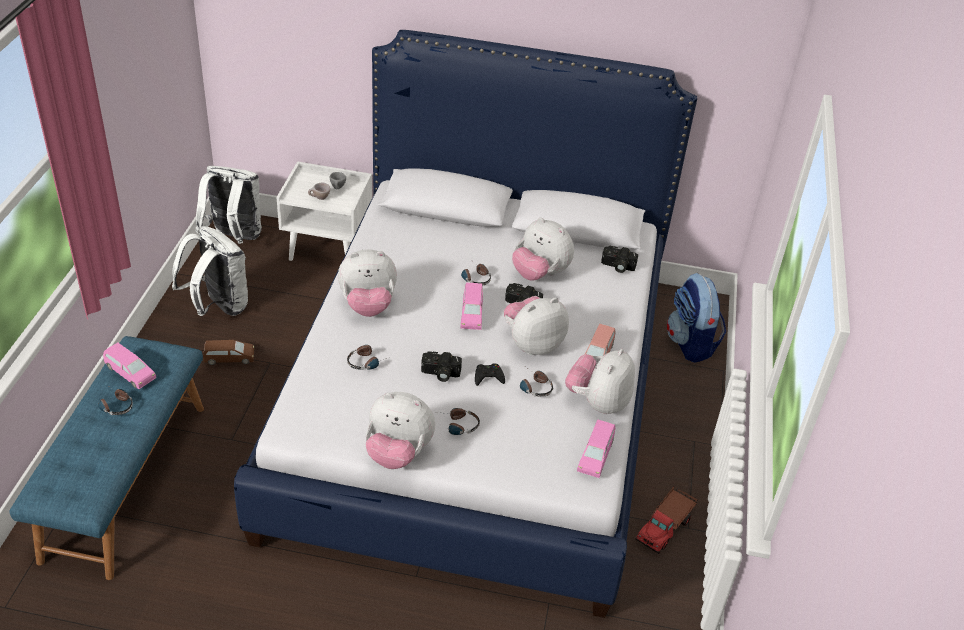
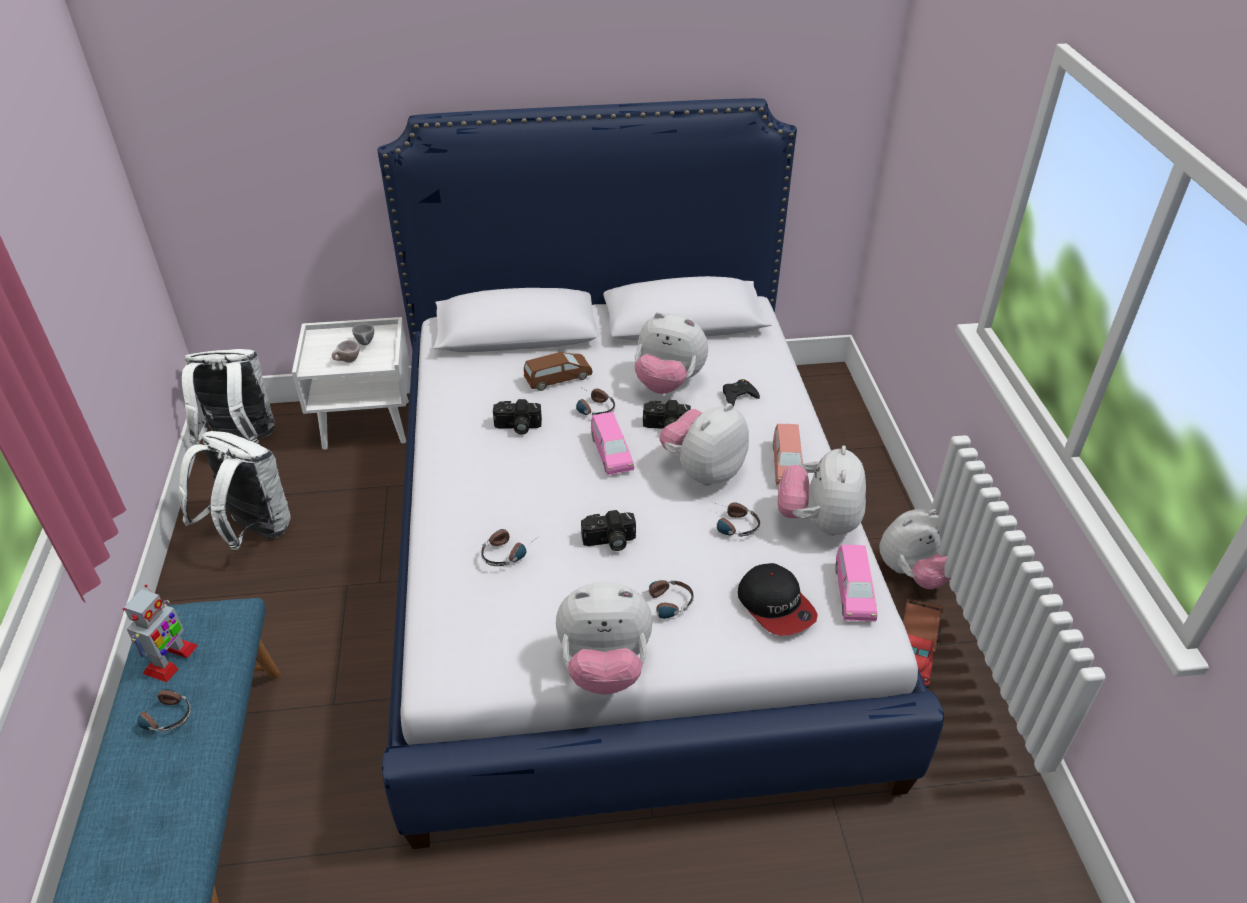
camera: 15 degrees left, 0 degrees up
pink toy car [103,343,156,389] -> toy robot [123,585,198,682]
brown toy car [203,340,254,365] -> brown toy car moved to [524,352,593,391]
plush toy [338,249,397,317] -> plush toy moved to [879,509,951,589]
black game controller [475,363,505,386] -> black game controller moved to [723,379,760,407]
camera [601,246,638,273] -> camera moved to [493,399,542,435]
backpack [667,273,726,363] -> none
none -> cap [738,563,818,636]

